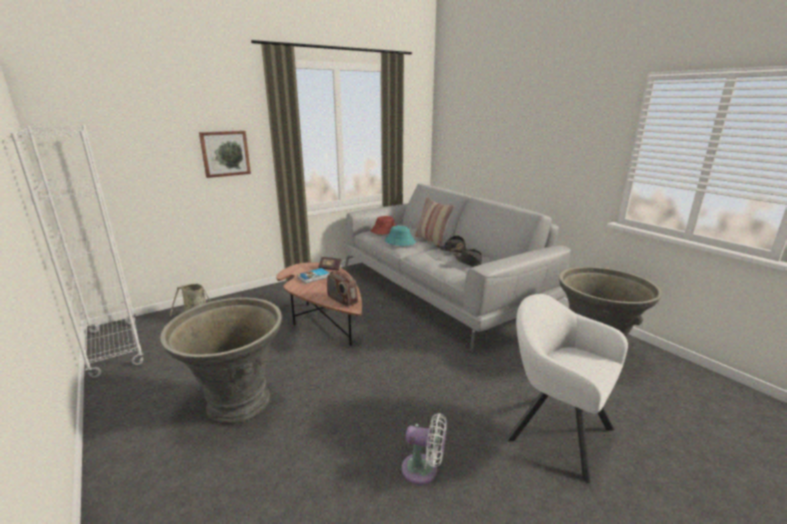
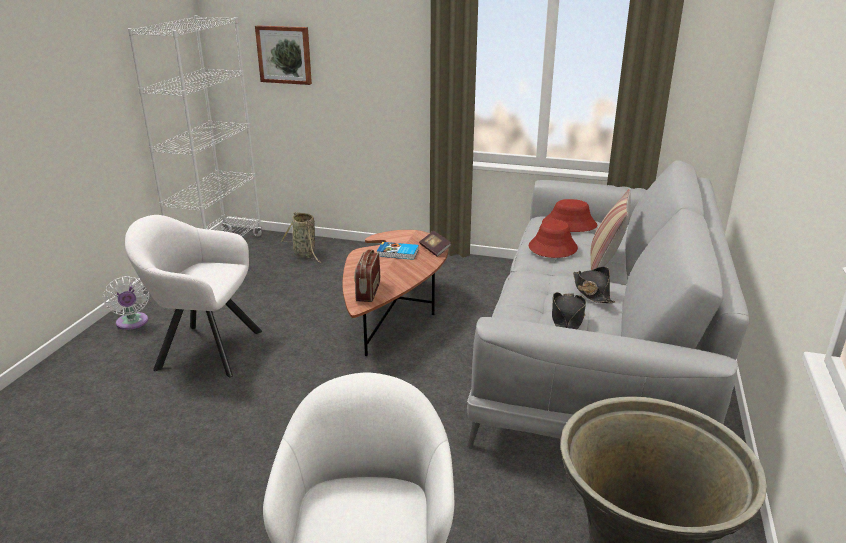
camera: 50 degrees right, 5 degrees up
grey planter [160,297,282,424] -> white armchair [125,215,262,377]
picture [199,131,251,178] -> picture moved to [255,25,312,85]
turquoise hat [385,226,416,246] -> red hat [529,220,578,258]
white fan [402,413,447,485] -> white fan moved to [103,276,149,330]

